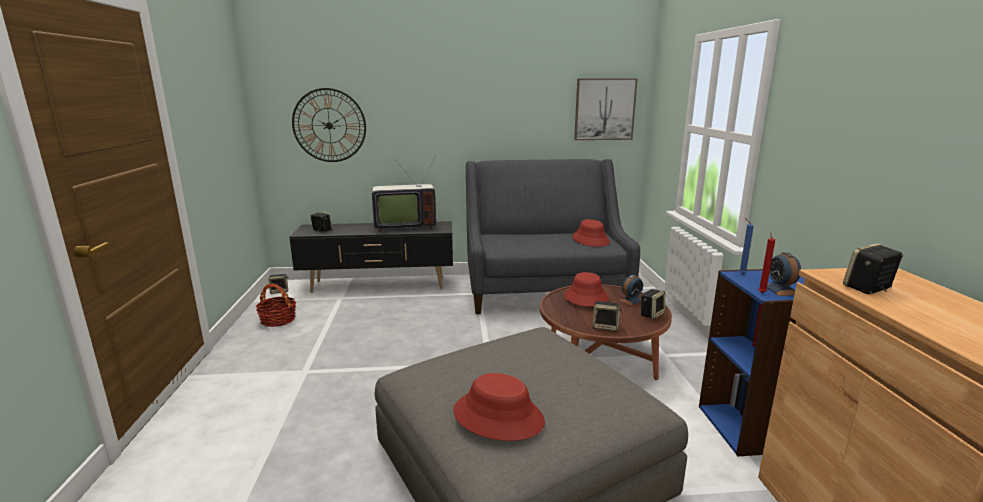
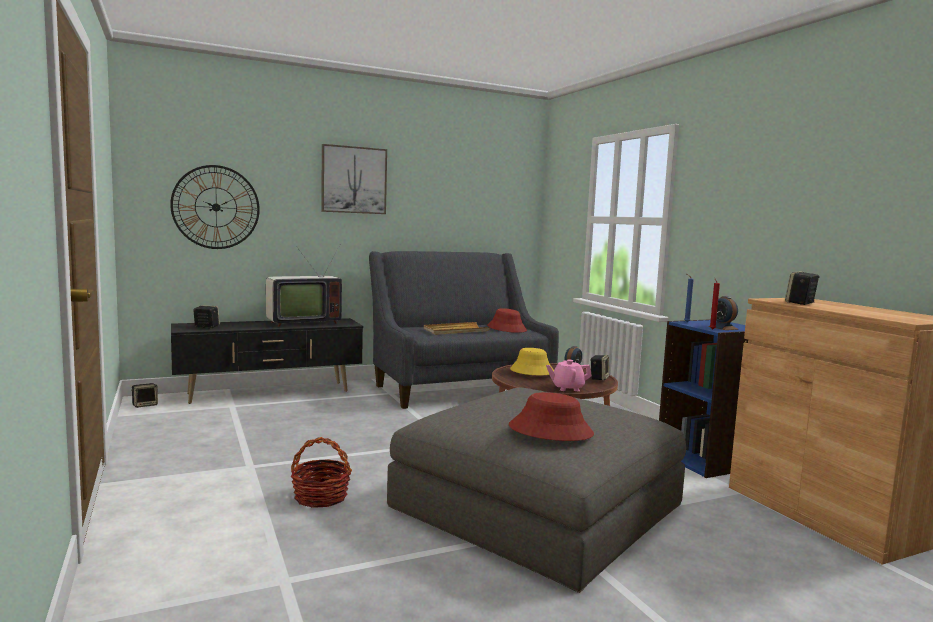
camera: 20 degrees left, 10 degrees down
basket [256,283,296,327] -> basket moved to [291,437,352,508]
red hat [564,272,609,307] -> yellow hat [510,348,554,375]
picture [574,78,638,140] -> picture moved to [321,144,387,214]
speaker [592,301,622,331] -> pink teapot [546,360,592,391]
none -> beige tray [424,322,490,335]

